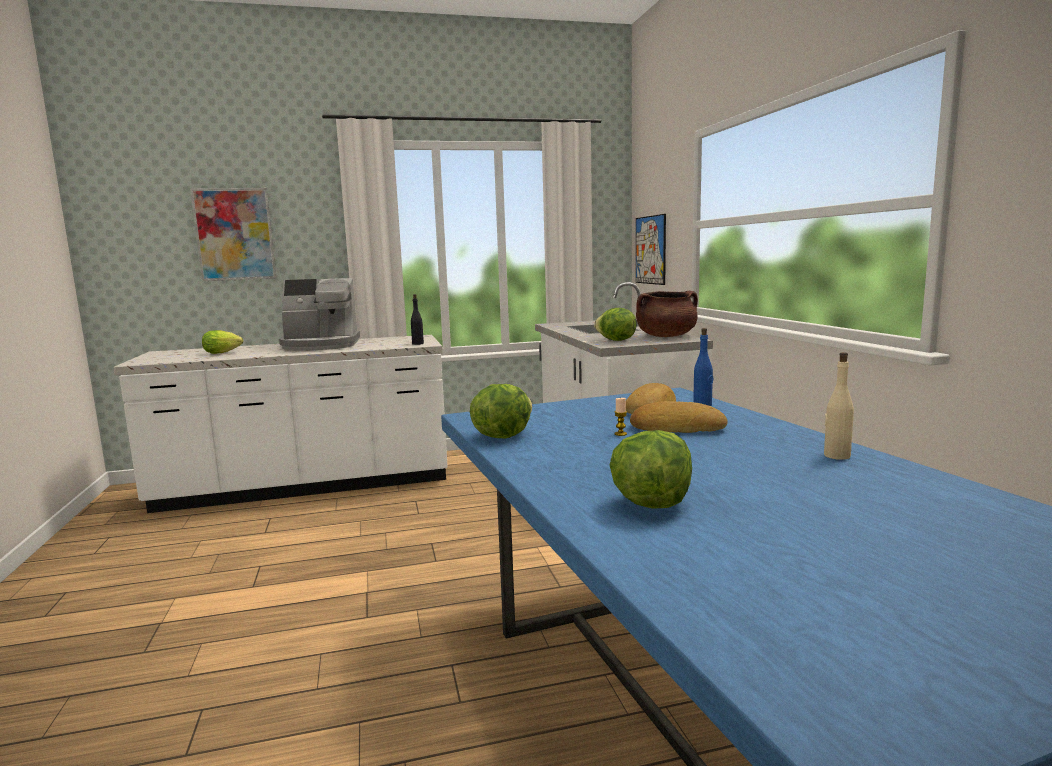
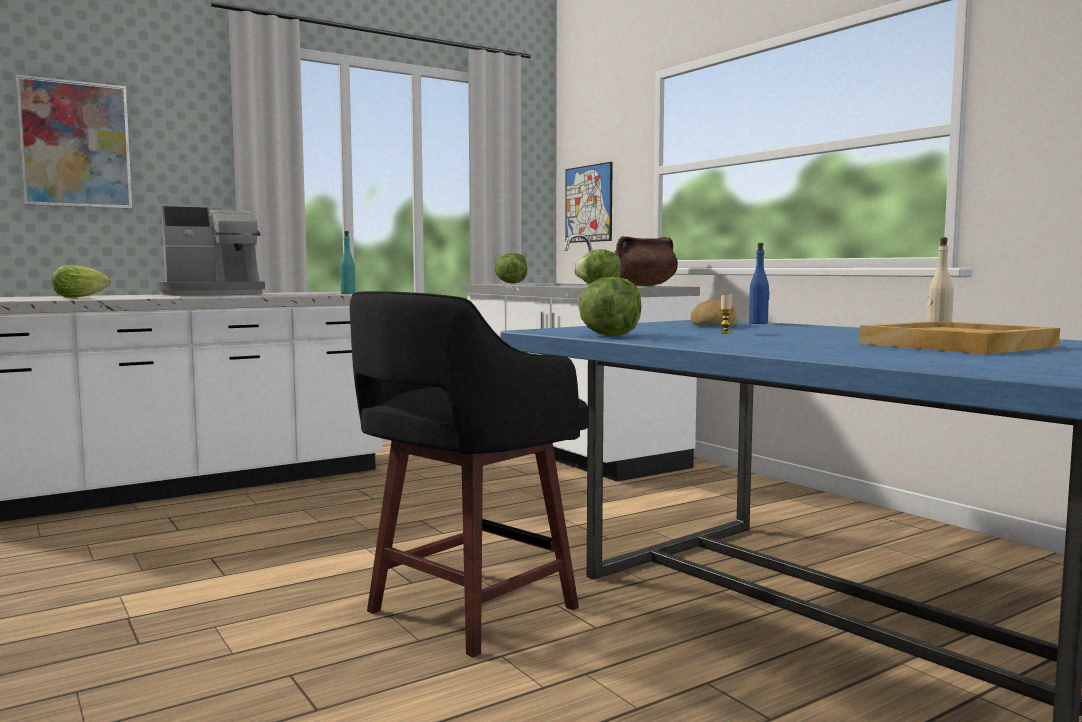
camera: 20 degrees left, 5 degrees down
black bottle [411,294,424,345] -> turquoise bottle [340,231,355,294]
lettuce [610,430,692,509] -> lettuce moved to [495,253,527,283]
bread [630,401,728,433] -> none
none -> black stool [350,291,589,658]
none -> beige tray [859,321,1060,354]

